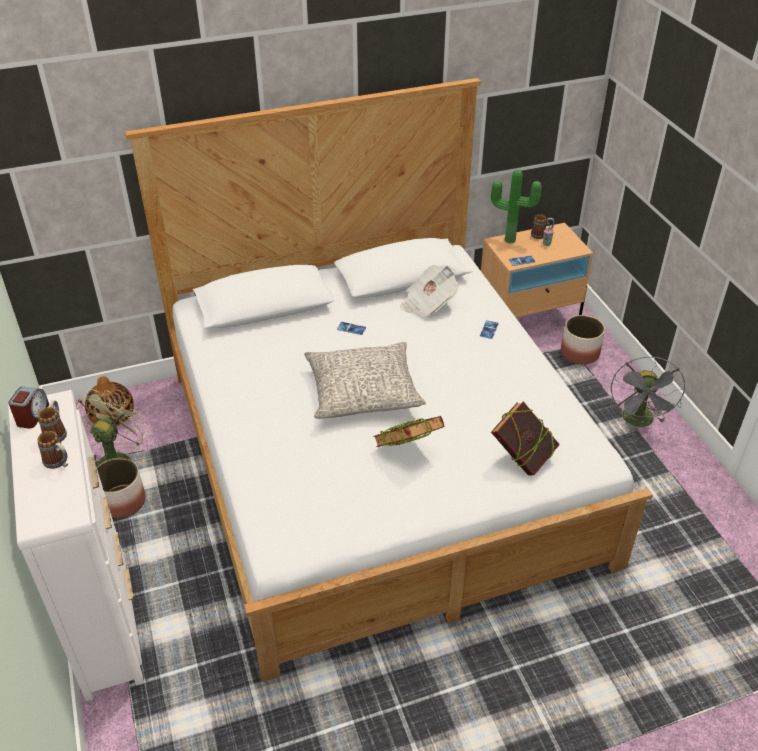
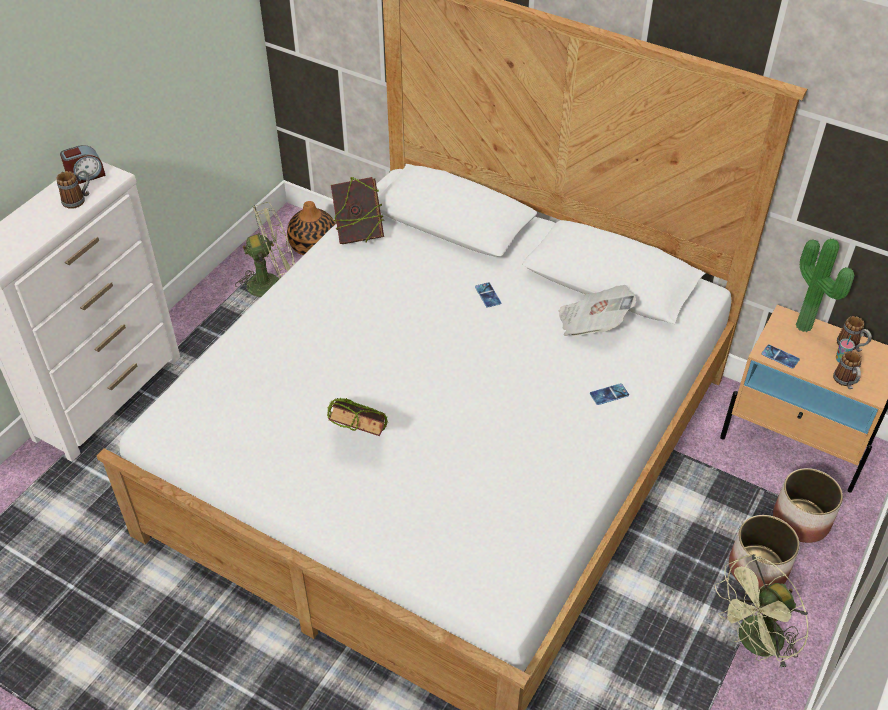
camera: 50 degrees right, 5 degrees up
mug [37,431,68,469] -> mug moved to [833,351,862,389]
planter [97,458,146,518] -> planter moved to [729,515,800,589]
grey pillow [304,342,426,419] -> none
book [491,401,560,476] -> book moved to [331,177,384,244]
grey fan [611,356,686,427] -> green fan [715,554,808,670]

